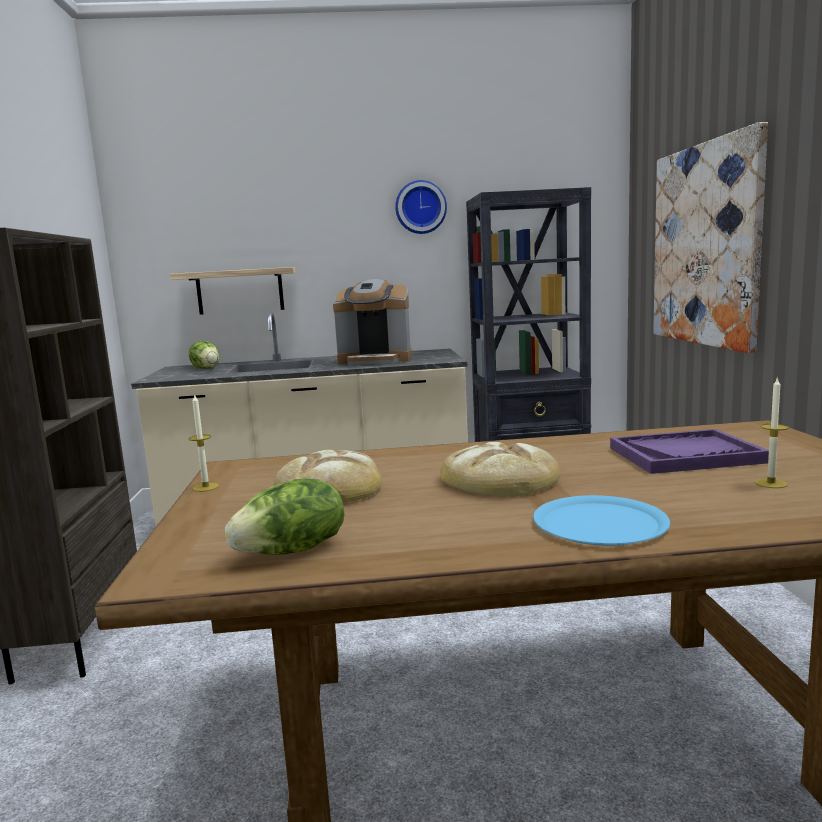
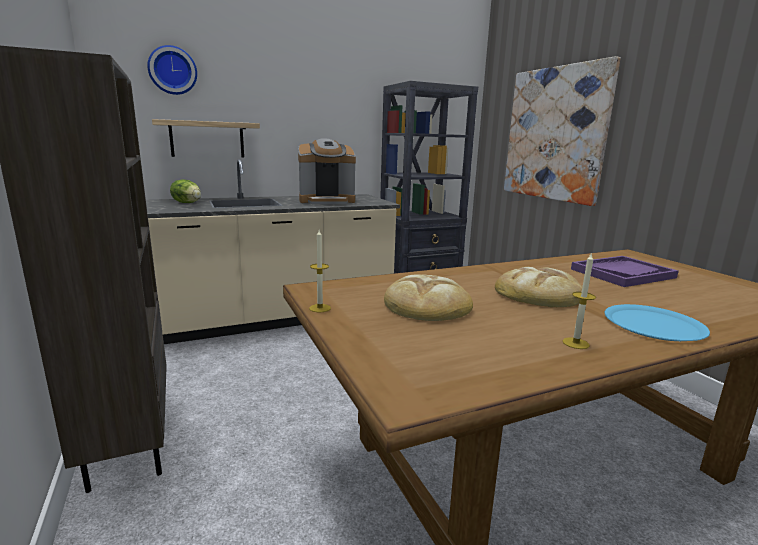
camera: 20 degrees left, 5 degrees up
lettuce [225,479,344,555] -> none
wall clock [395,180,447,234] -> wall clock moved to [147,45,197,95]
candle [755,377,789,488] -> candle moved to [562,252,596,349]

